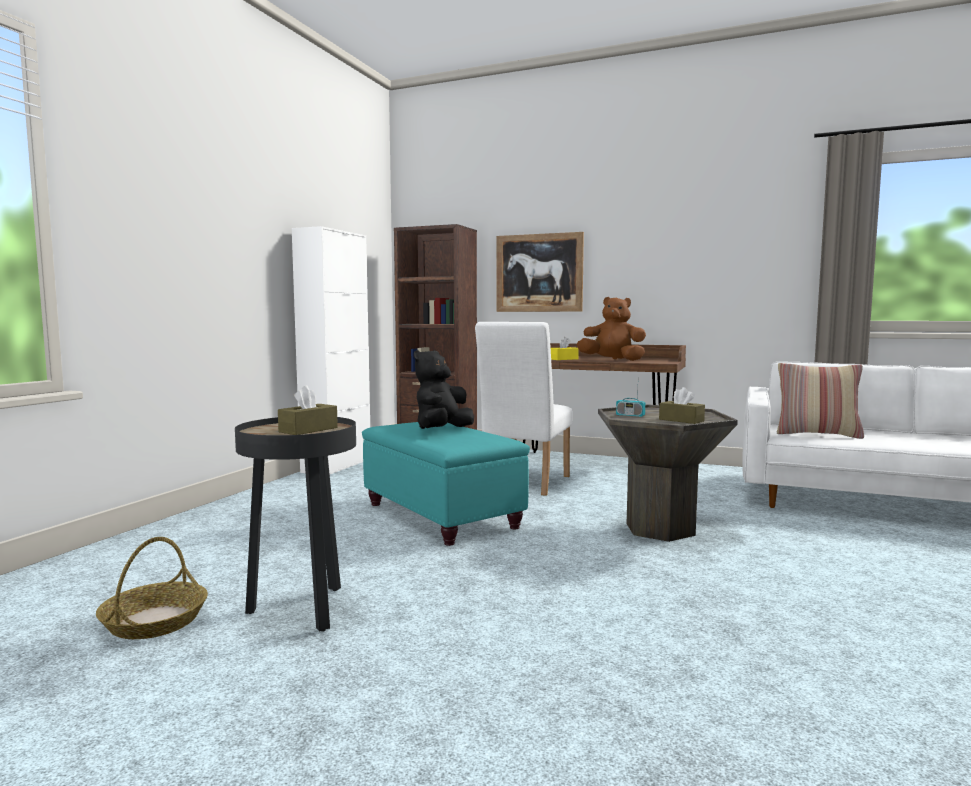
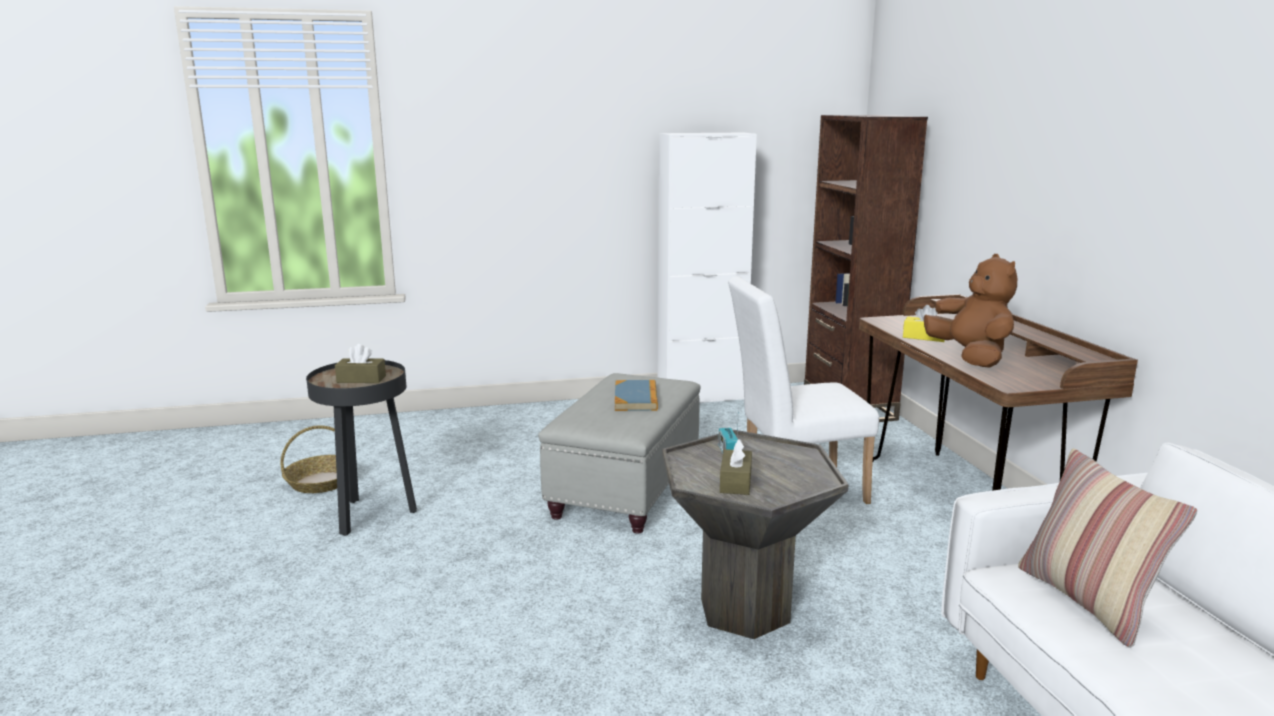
camera: 55 degrees right, 10 degrees up
turquoise ottoman [362,422,530,546] -> grey ottoman [538,373,701,533]
black plush toy [414,350,474,429] -> book [615,380,658,411]
picture [496,232,584,312] -> none

